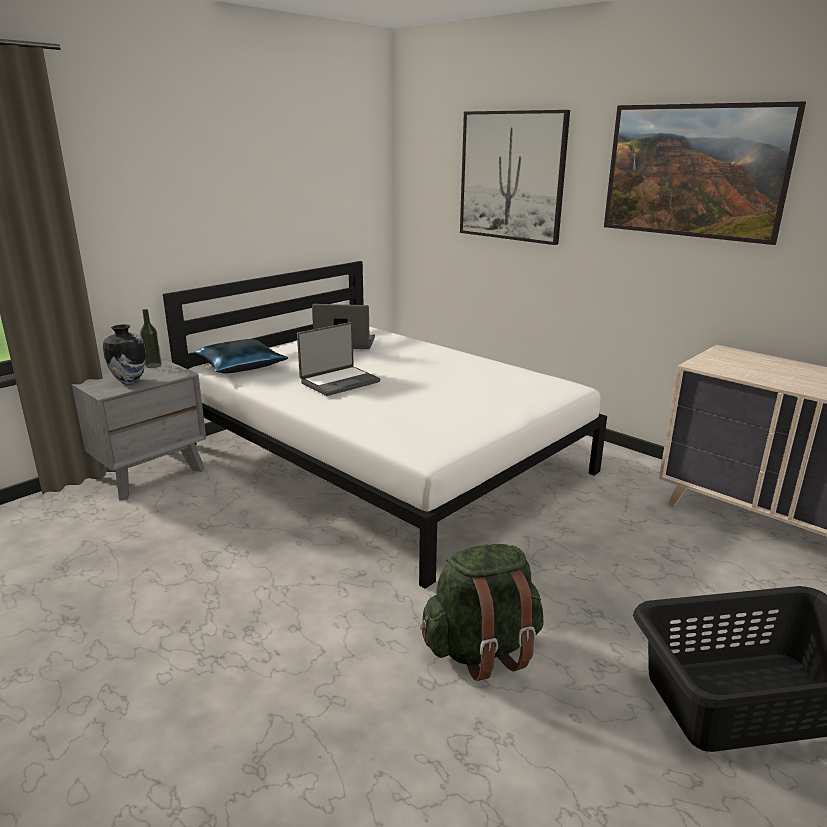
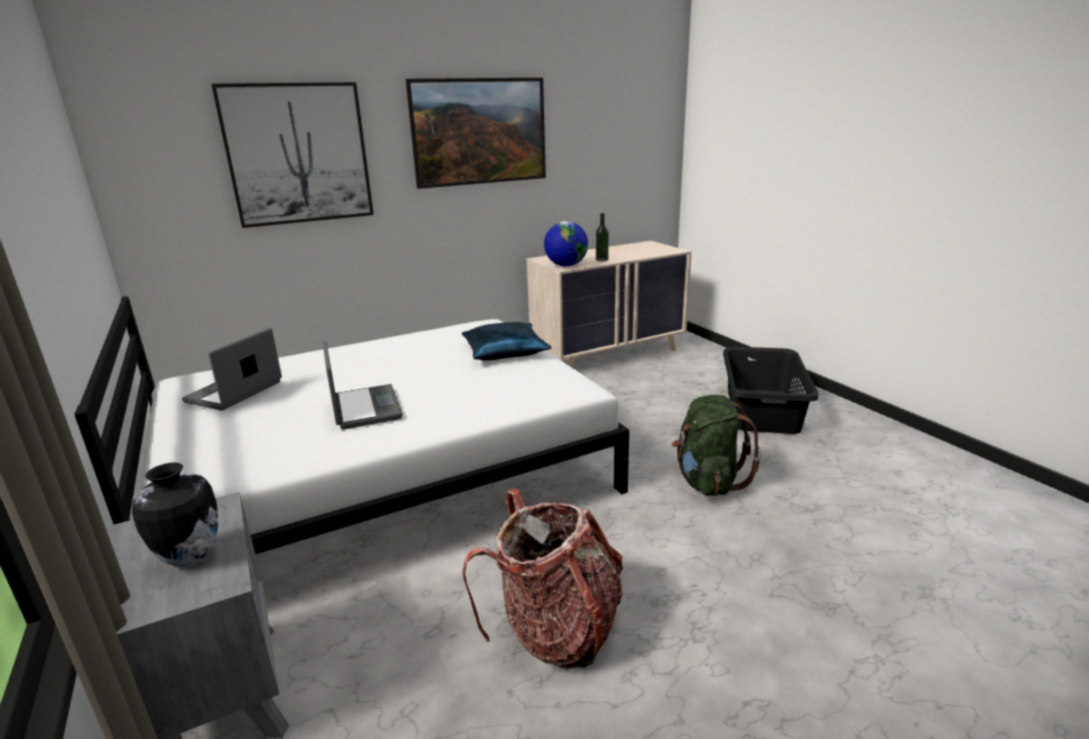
camera: 70 degrees left, 0 degrees up
bottle [140,309,162,368] -> bottle moved to [596,213,609,262]
blue pillow [194,339,288,374] -> blue pillow moved to [462,322,552,360]
none -> backpack [462,488,623,669]
none -> globe [544,221,588,267]

